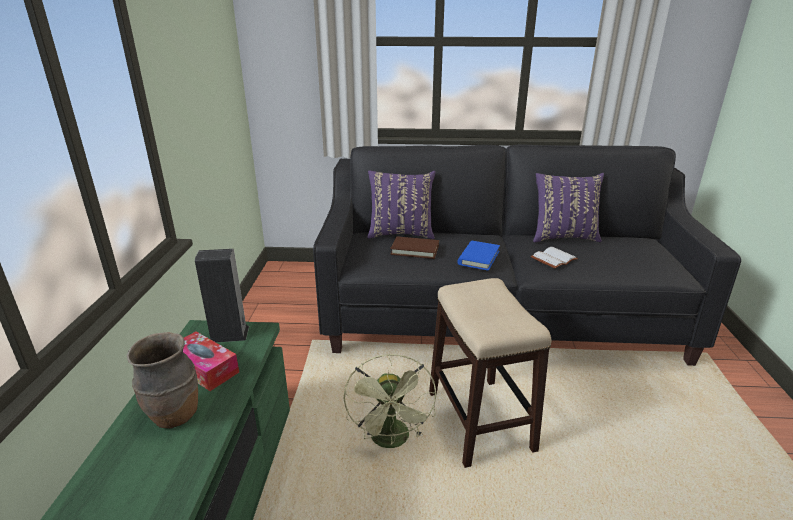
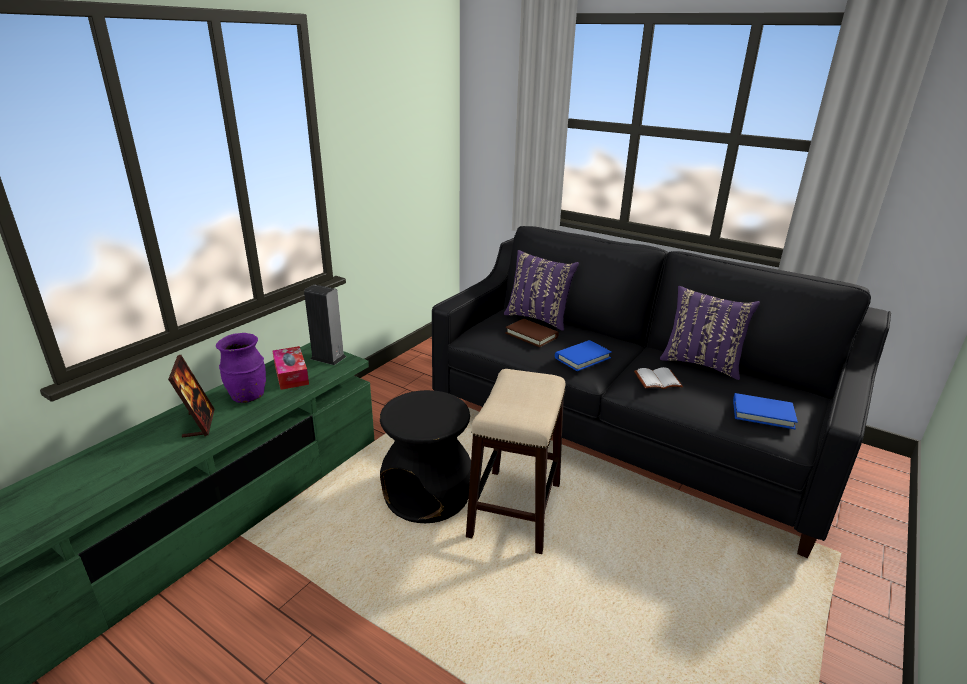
camera: 30 degrees right, 0 degrees up
brown vase [127,332,198,429] -> purple vase [216,333,266,403]
green fan [343,354,436,448] -> black stool [380,390,471,523]
none -> picture frame [168,355,214,438]
none -> blue book [733,393,798,429]

